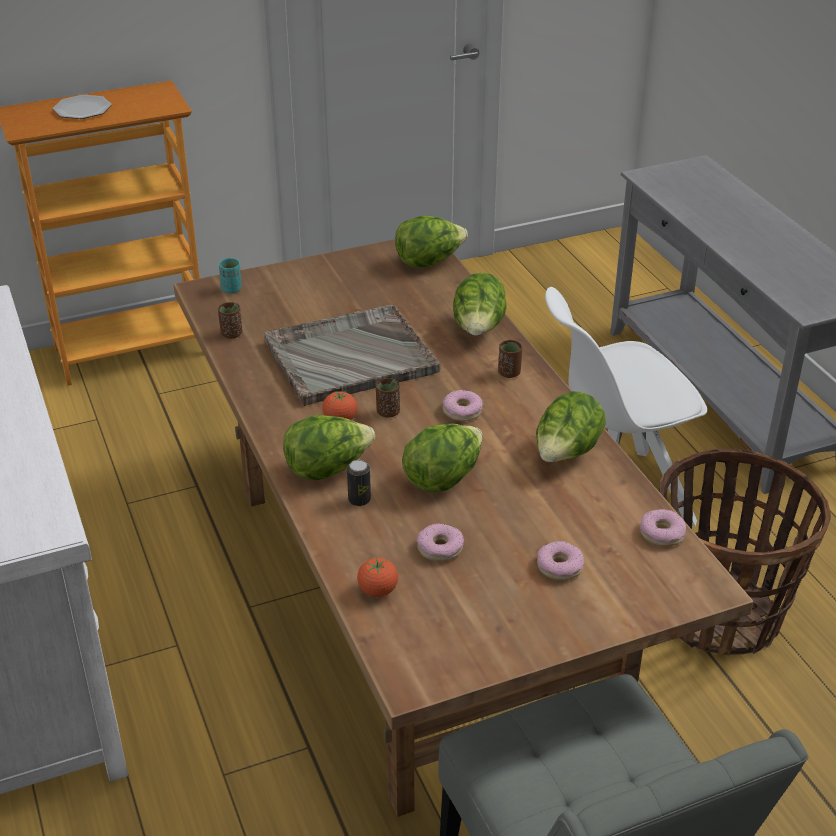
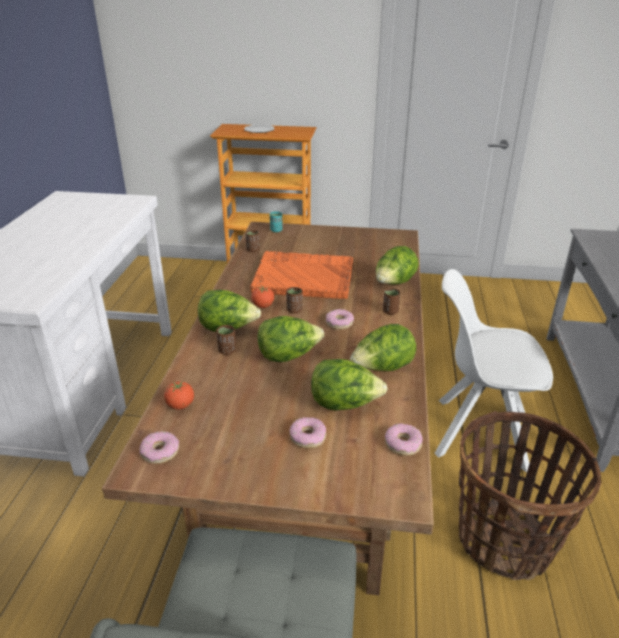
camera: 30 degrees right, 5 degrees down
grey tray [264,305,440,406] -> orange tray [250,251,353,299]
can [347,460,371,506] -> brown cup [216,325,236,355]
lettuce [395,215,468,268] -> lettuce moved to [311,359,388,411]
donut [417,523,464,562] -> donut moved to [140,431,179,464]

